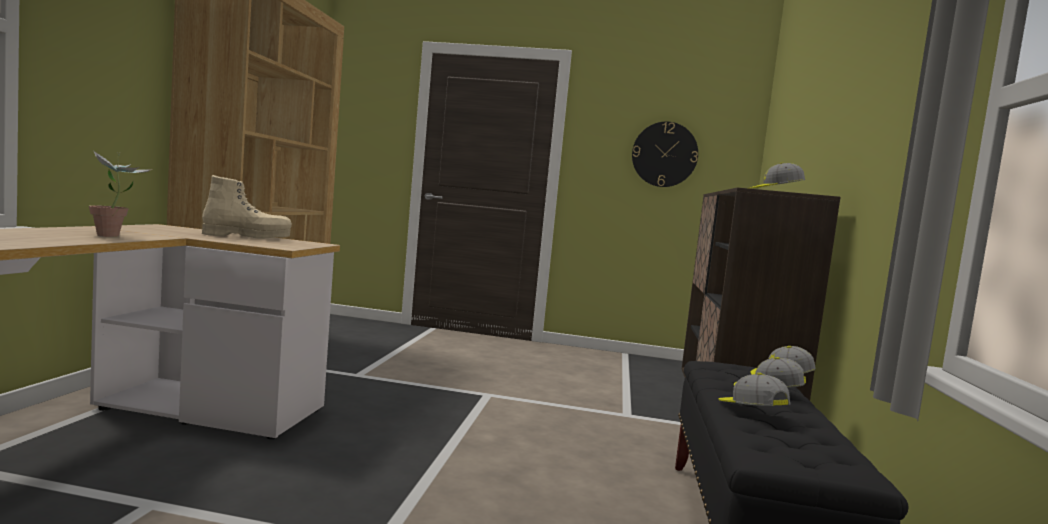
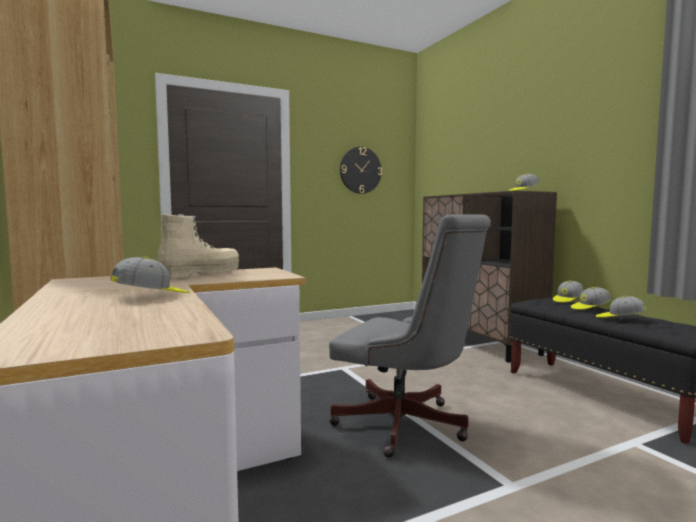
camera: 35 degrees left, 0 degrees up
potted plant [89,150,152,237] -> cap [110,256,190,293]
none -> grey office chair [329,214,491,458]

